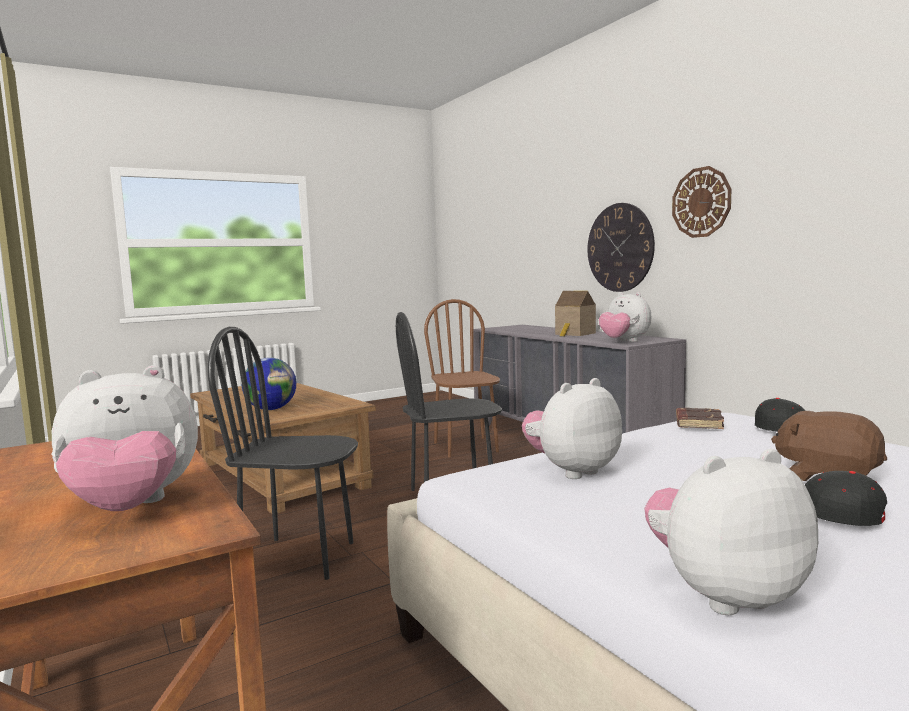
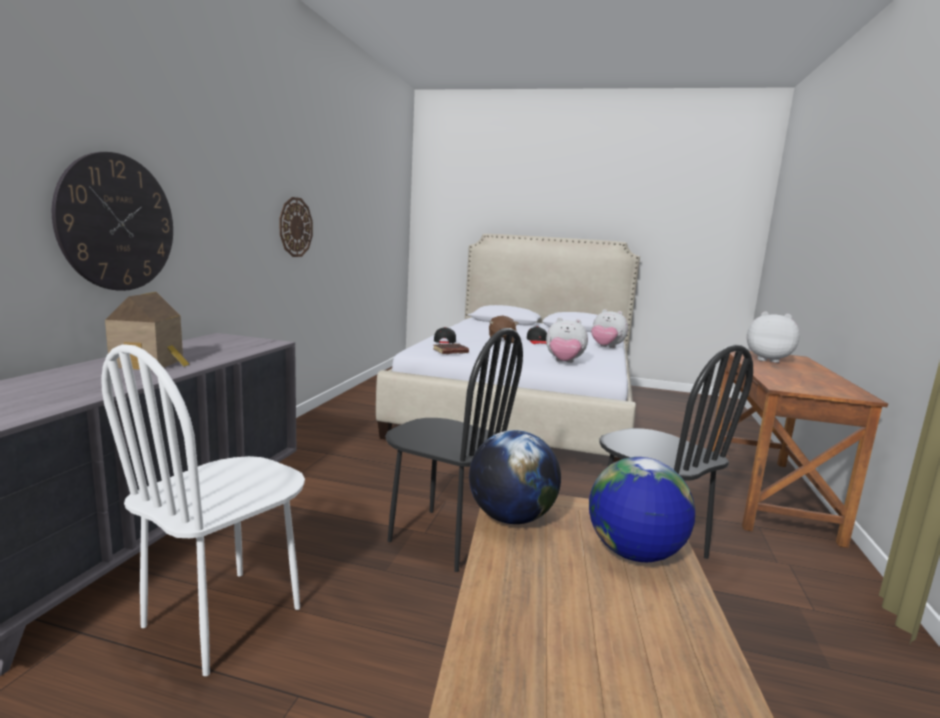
camera: 135 degrees left, 5 degrees up
brown chair [424,299,500,458] -> white chair [101,344,305,676]
plush toy [599,292,651,342] -> none
wall clock [672,166,731,238] -> wall clock moved to [279,197,313,257]
none -> globe [469,430,561,524]

